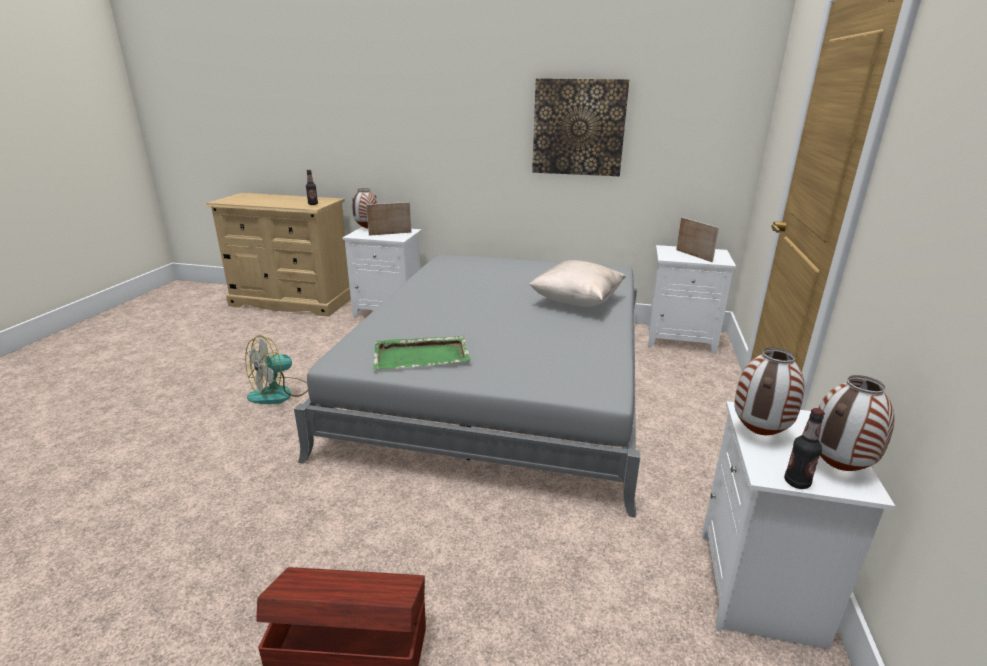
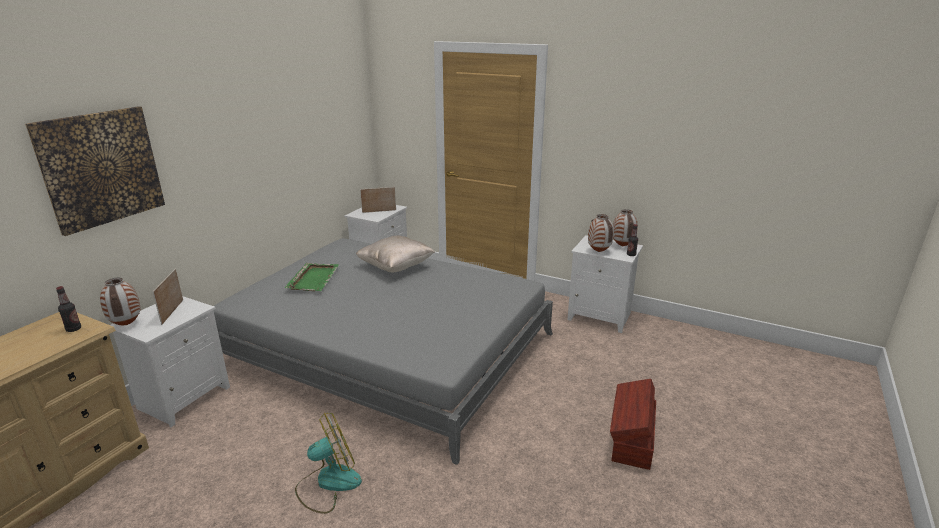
camera: 75 degrees left, 0 degrees up
fan [245,335,308,404] -> fan turned 90 degrees counterclockwise [295,413,362,514]
green tray [373,336,470,370] -> green tray moved to [285,263,339,291]
picture [532,78,629,176] -> picture moved to [25,106,165,236]

